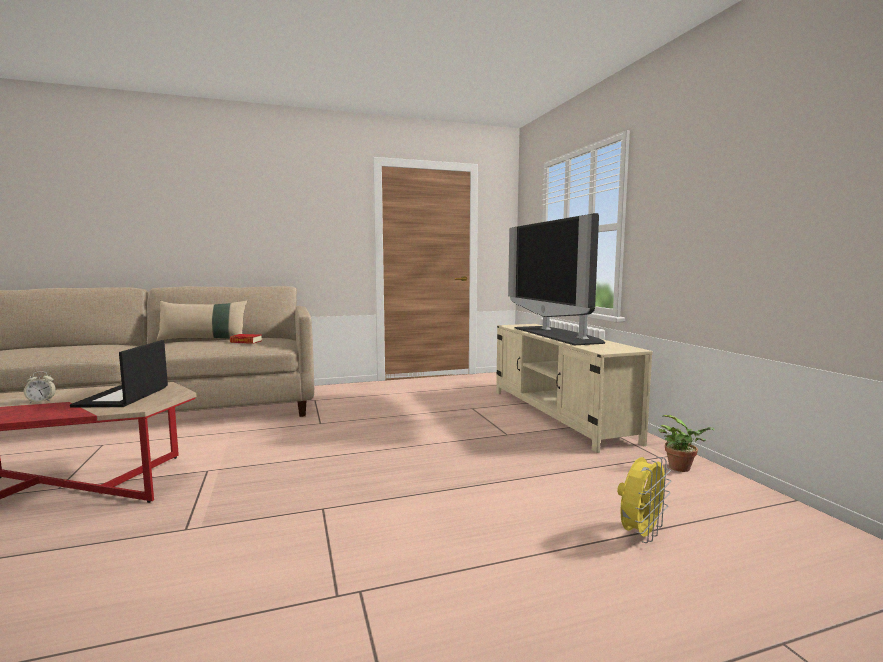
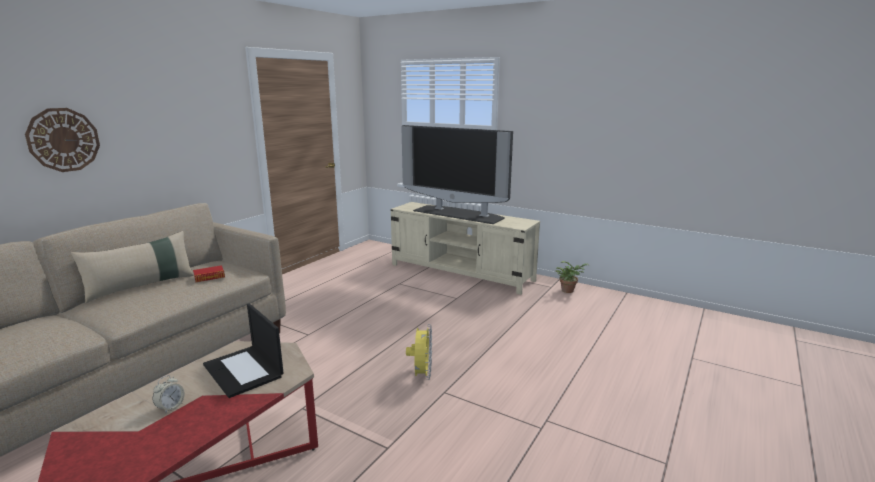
camera: 40 degrees left, 10 degrees up
yellow fan [617,456,671,543] -> yellow fan moved to [406,324,432,380]
none -> wall clock [25,108,100,172]

